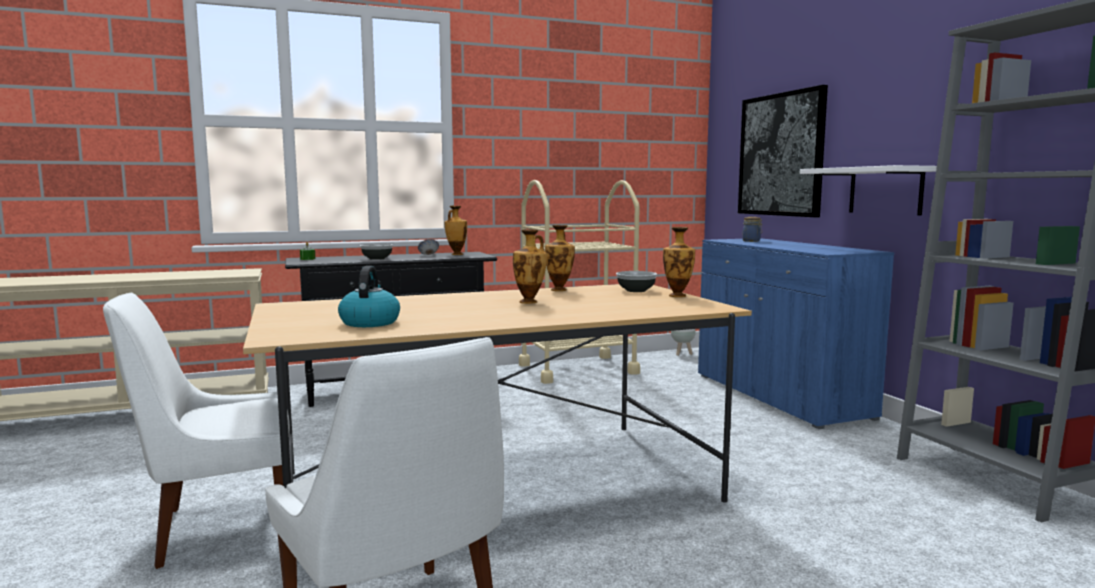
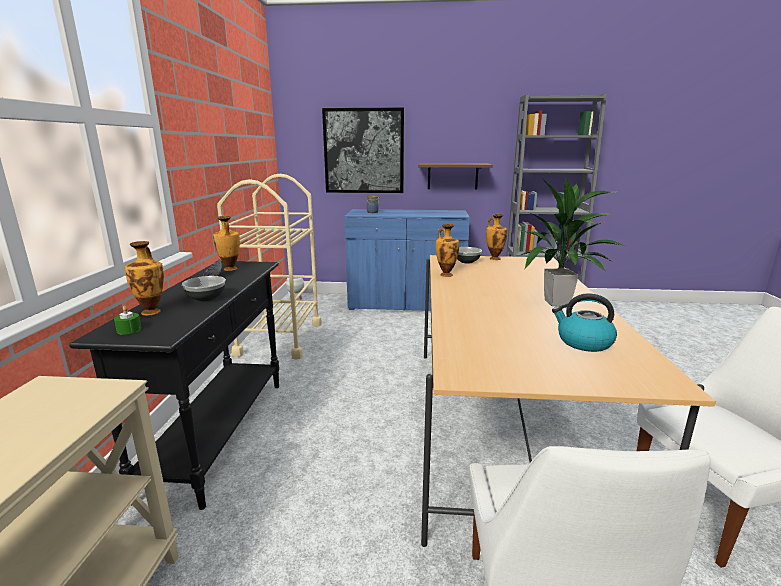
camera: 65 degrees left, 10 degrees up
vase [513,229,547,304] -> vase moved to [125,241,164,316]
white shelf [800,165,937,215] -> brown shelf [418,163,493,190]
none -> potted plant [519,177,627,306]

